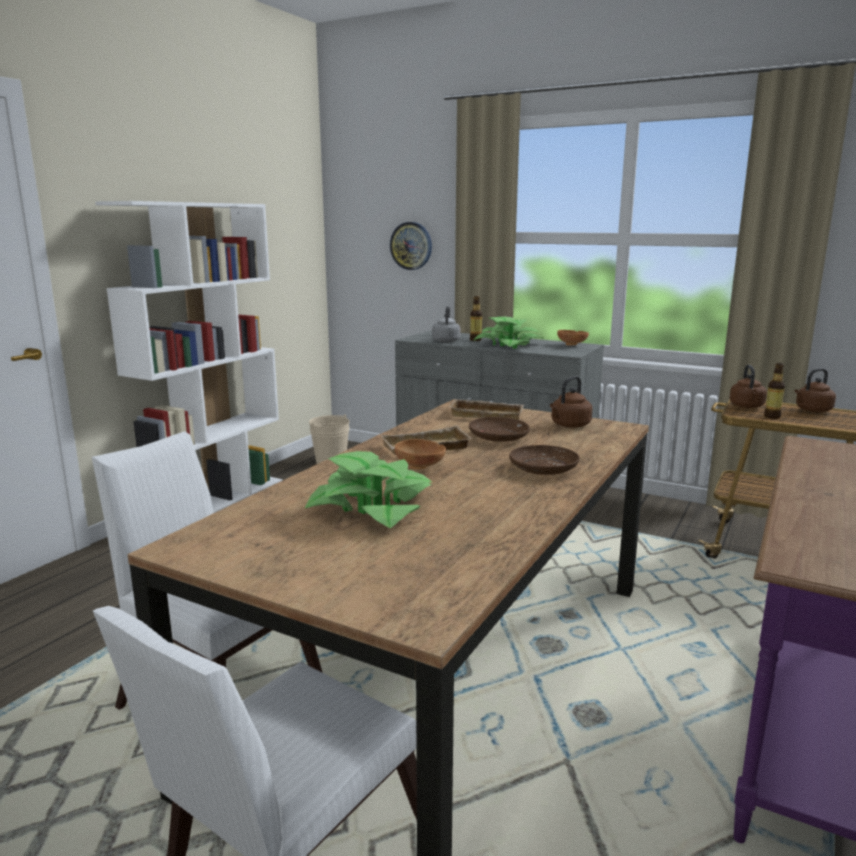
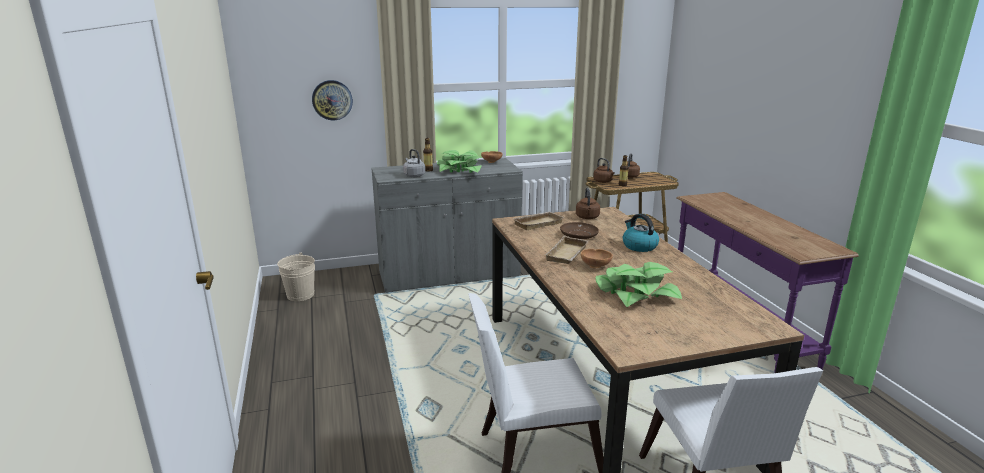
camera: 45 degrees left, 5 degrees up
white bookcase [95,201,283,513] -> none
brown plate [509,445,580,475] -> kettle [623,214,659,252]

